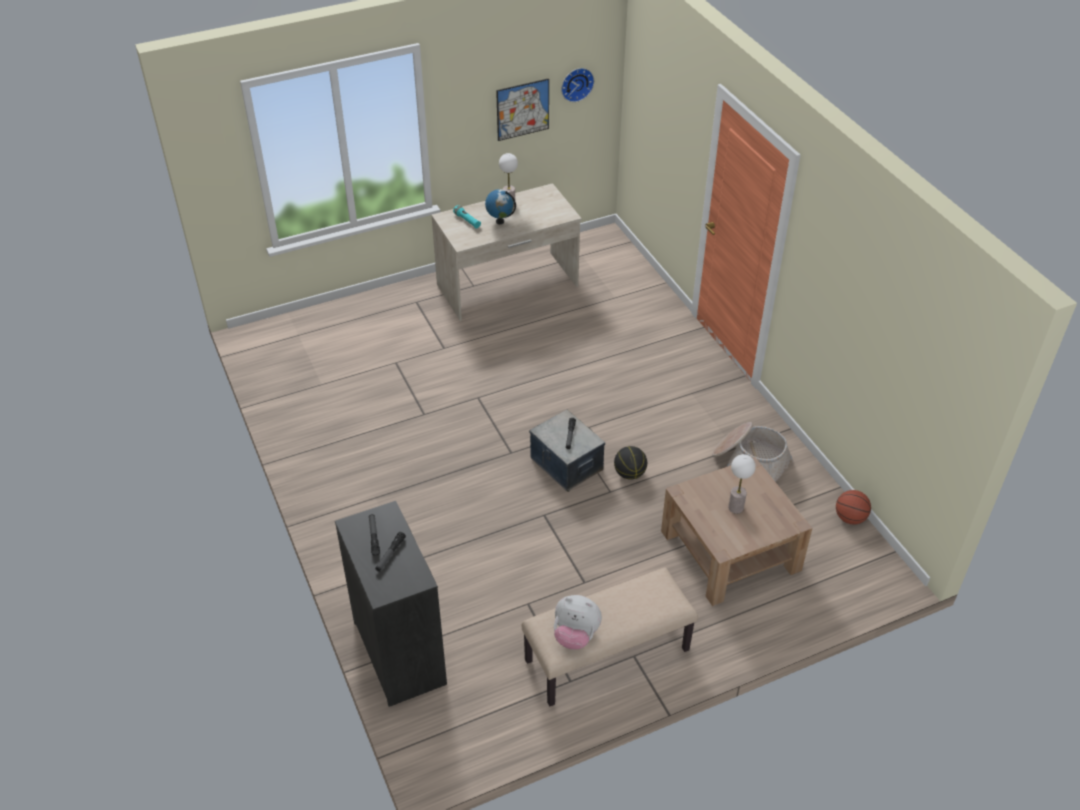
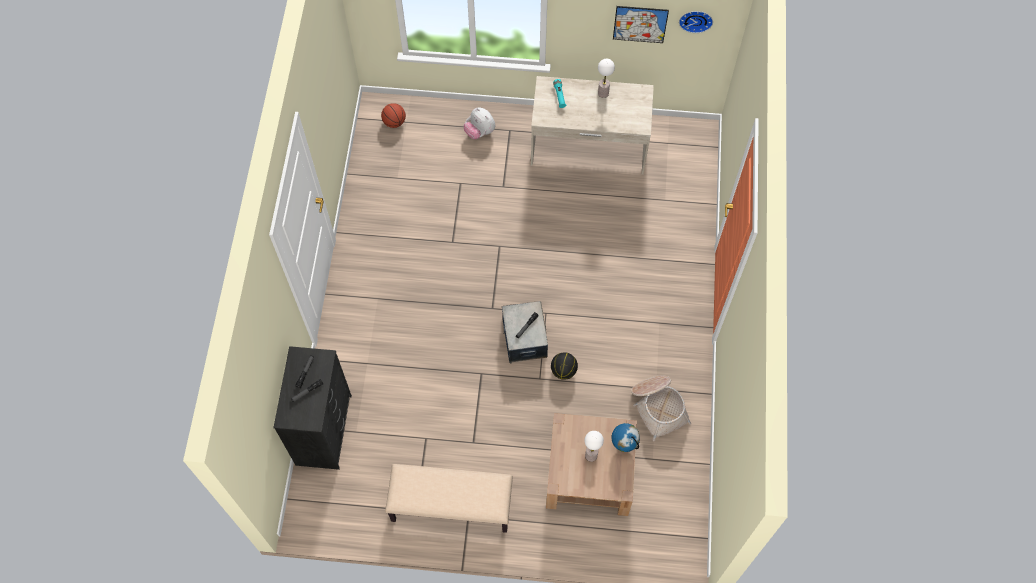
camera: 30 degrees right, 20 degrees up
globe [485,189,516,224] -> globe moved to [612,423,640,452]
plush toy [554,595,602,650] -> plush toy moved to [464,107,495,139]
basketball [836,490,871,525] -> basketball moved to [381,103,406,128]

